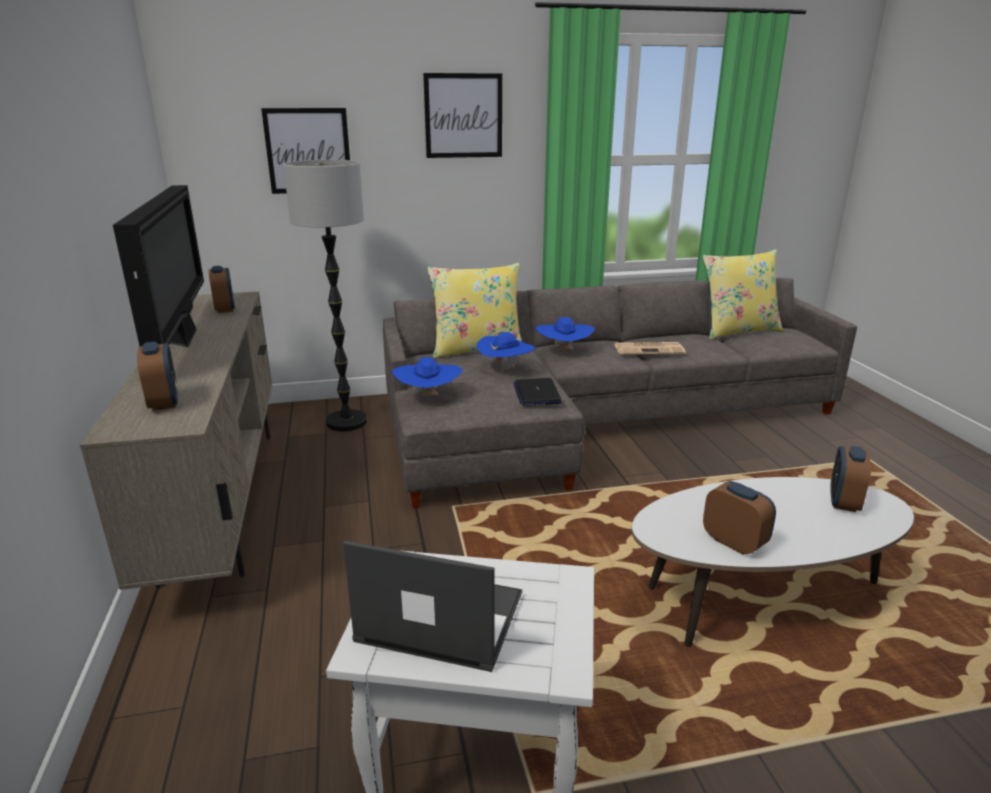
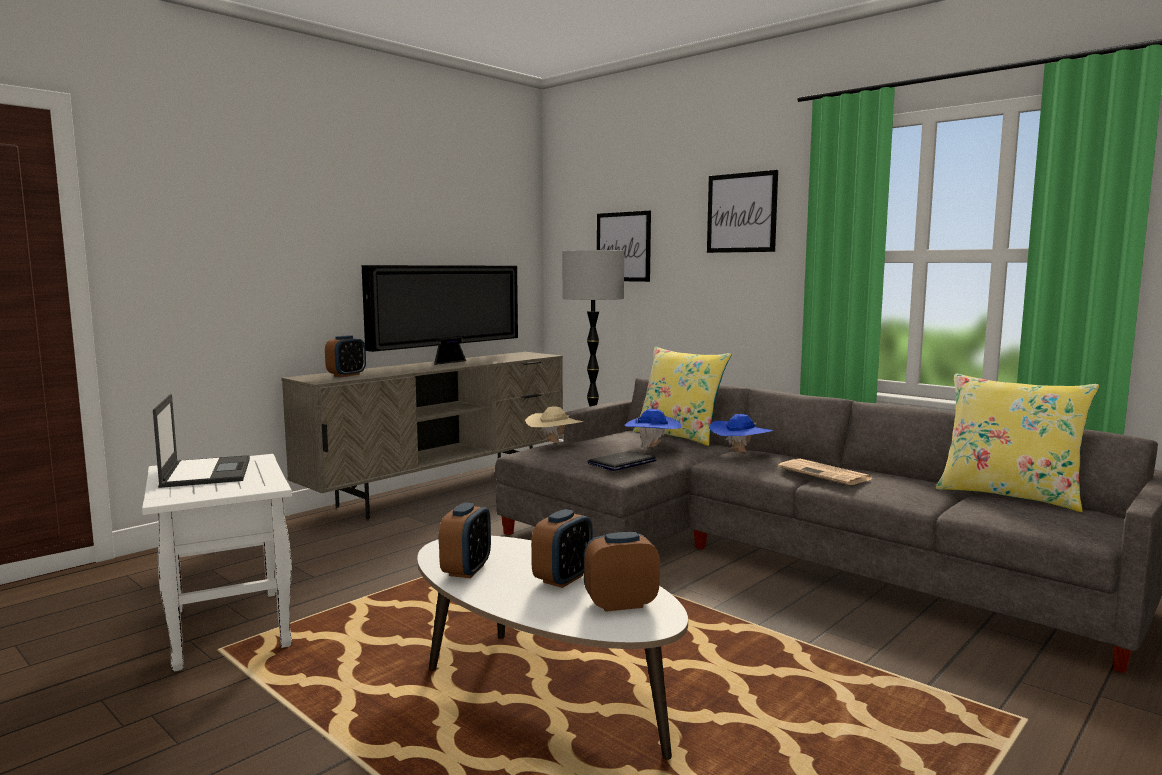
camera: 55 degrees right, 15 degrees down
alarm clock [209,266,235,313] -> alarm clock moved to [531,509,593,588]
blue hat [392,357,463,396] -> beige hat [525,407,583,444]

